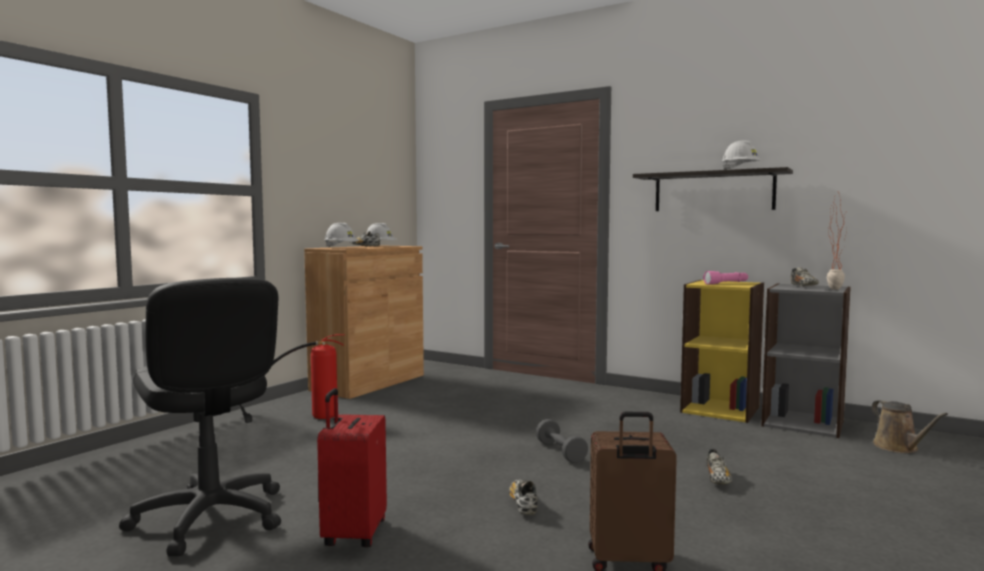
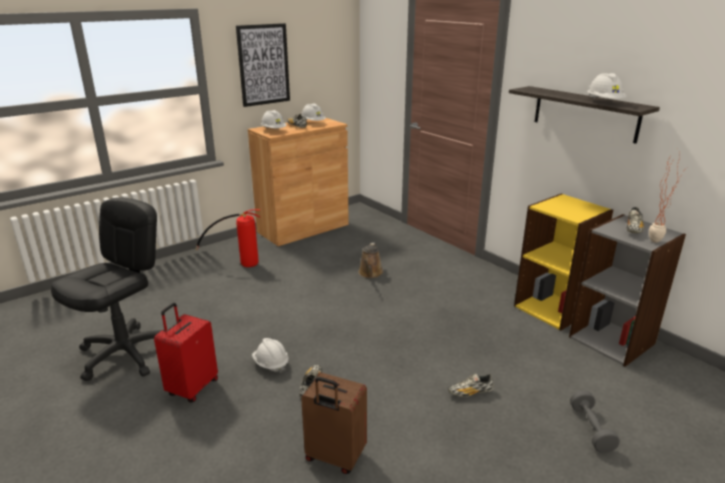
camera: 20 degrees right, 20 degrees up
black office chair [119,278,281,556] -> black office chair turned 135 degrees counterclockwise [51,197,162,381]
grey dumbbell [536,419,588,463] -> grey dumbbell moved to [570,390,620,453]
pink flashlight [703,271,748,284] -> none
shoe [706,449,732,485] -> shoe turned 45 degrees clockwise [448,374,494,397]
brown watering can [872,400,948,453] -> brown watering can moved to [358,243,383,278]
none -> picture [236,23,290,107]
none -> white hard hat [252,338,289,373]

